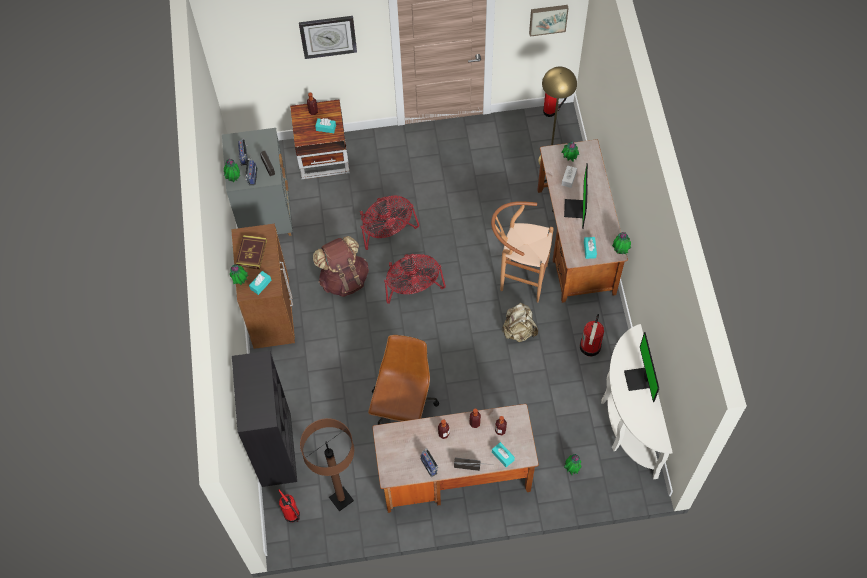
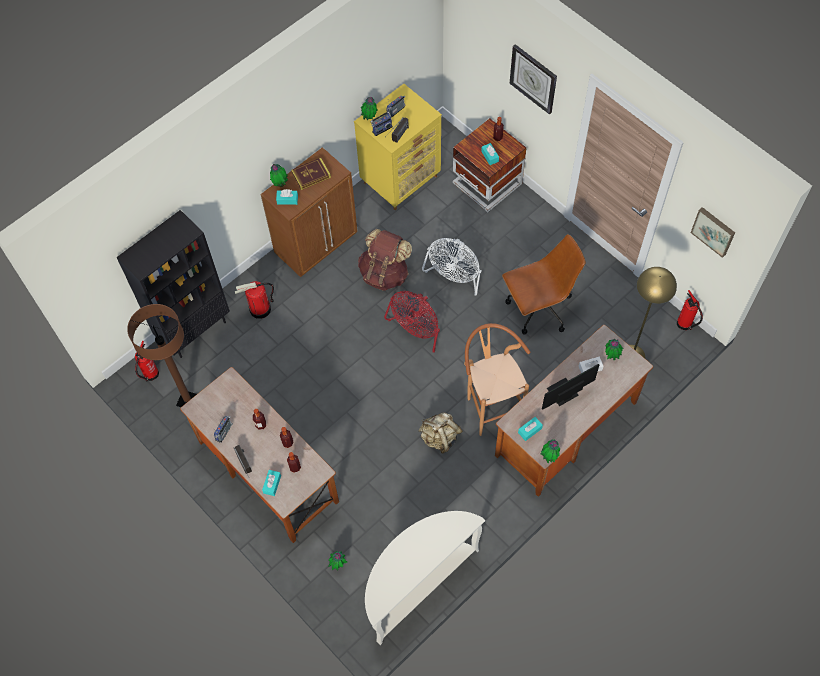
camera: 55 degrees right, 0 degrees up
grey dresser [222,128,293,236] -> yellow dresser [354,84,442,210]
red fan [360,196,419,250] -> white fan [422,238,482,295]
brown office chair [368,335,439,425] -> brown office chair moved to [502,234,586,335]
fire extinguisher [580,314,604,357] -> fire extinguisher moved to [235,281,274,319]
monitor [624,332,659,402] -> none

